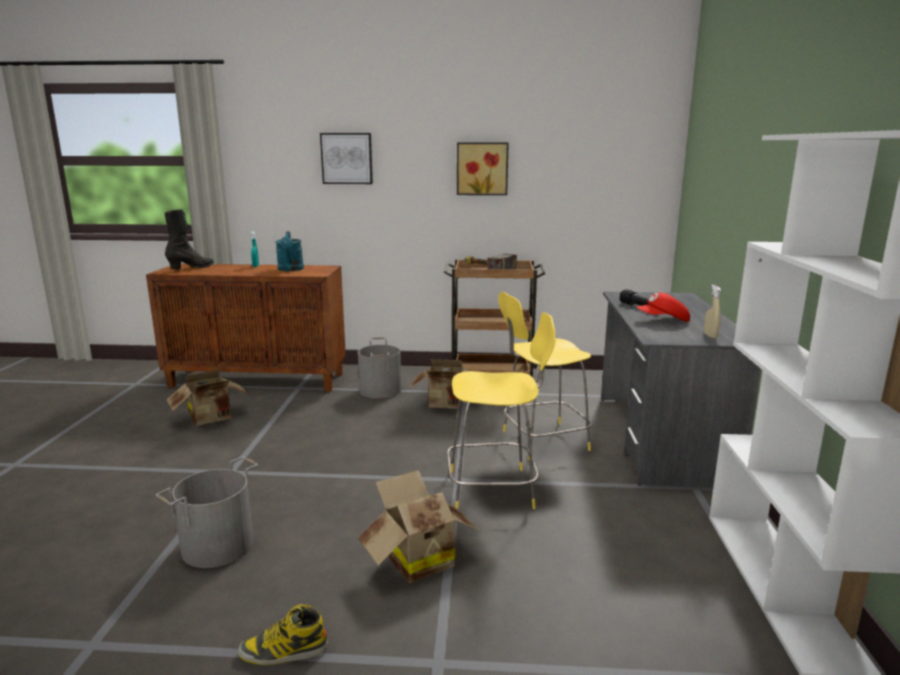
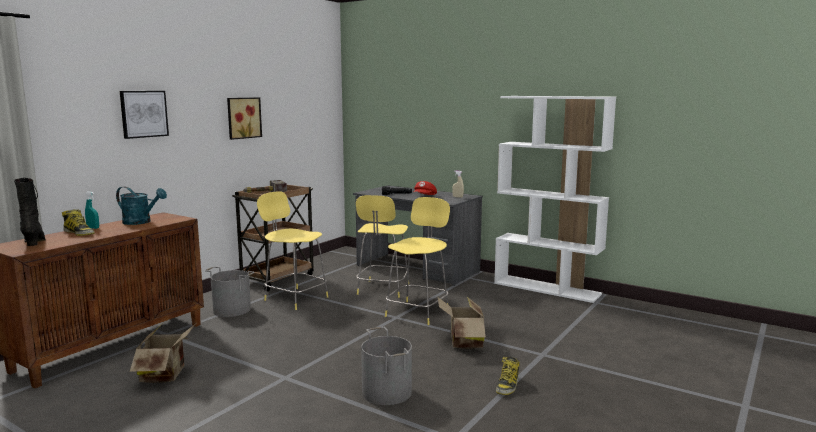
camera: 60 degrees left, 5 degrees down
cardboard box [410,359,468,409] -> yellow stool [257,191,328,310]
none -> boot [62,209,95,236]

